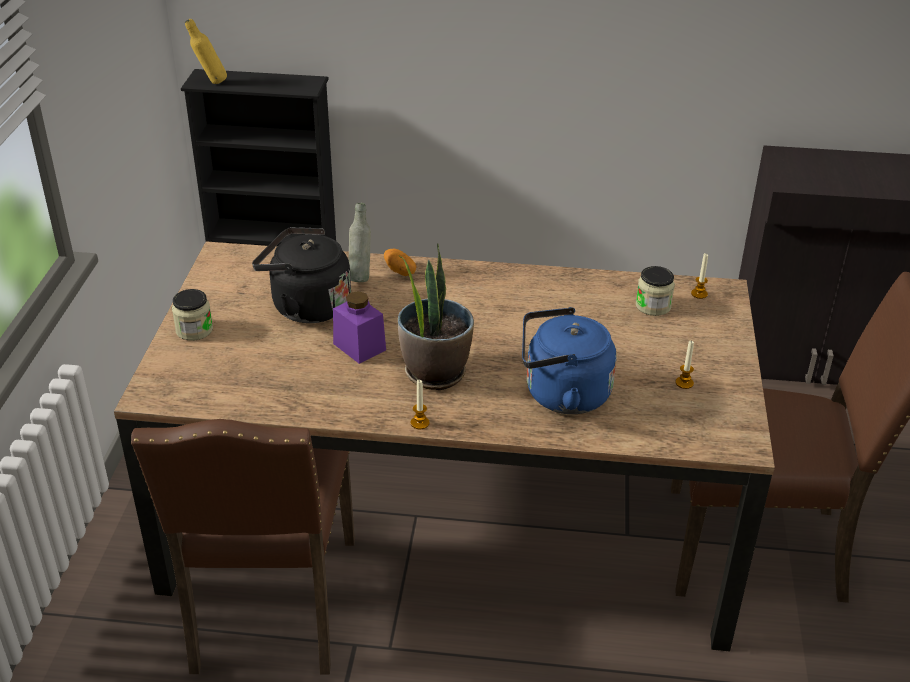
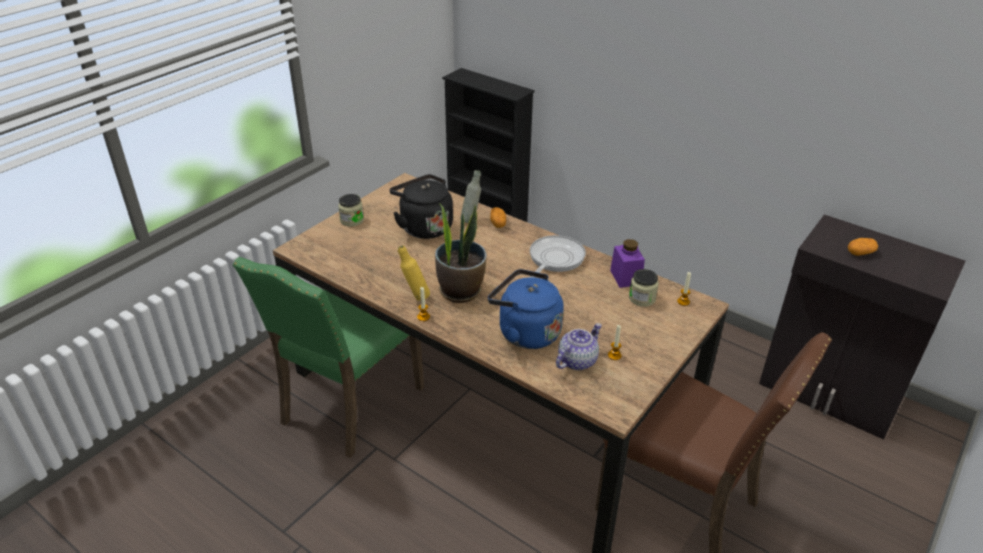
camera: 30 degrees right, 0 degrees up
brown chair [131,419,355,674] -> green chair [233,257,424,458]
yellow bottle [185,19,227,84] -> yellow bottle moved to [398,245,430,301]
purple jar [333,291,386,364] -> purple jar moved to [610,239,645,288]
none -> frying pan [530,235,586,278]
none -> teapot [556,323,602,370]
none -> potato [848,238,878,256]

